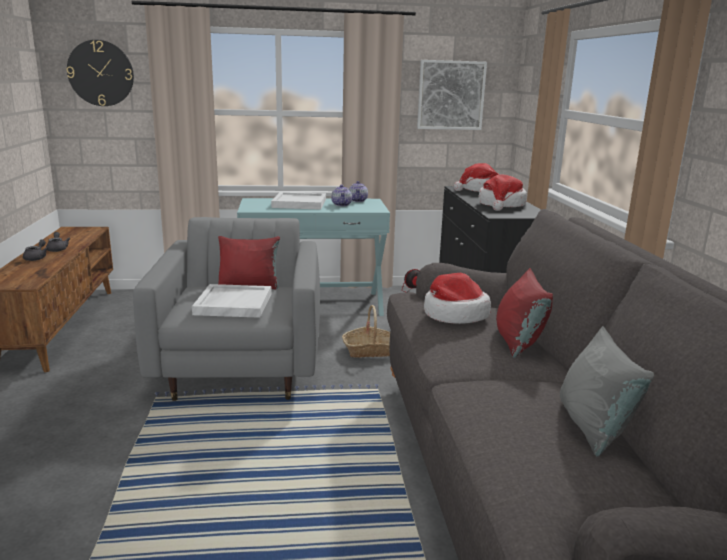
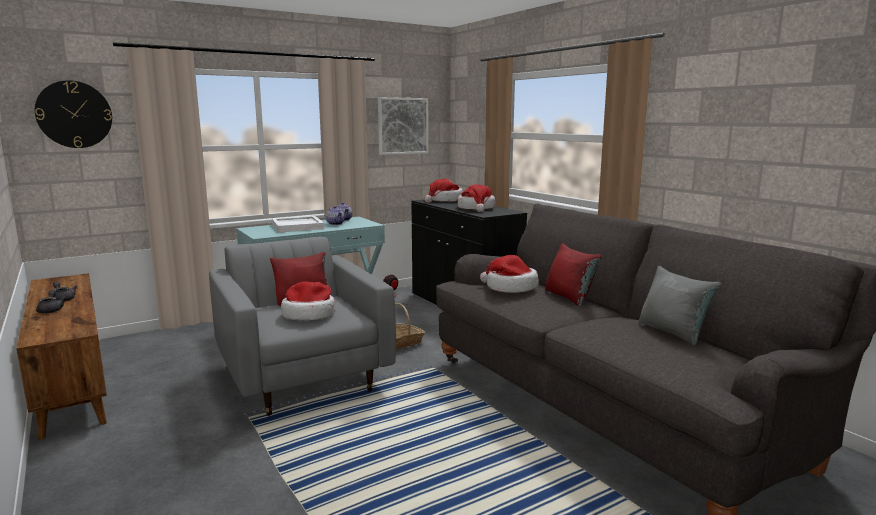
camera: 25 degrees left, 5 degrees down
white tray [192,284,272,318] -> hat [281,281,335,321]

